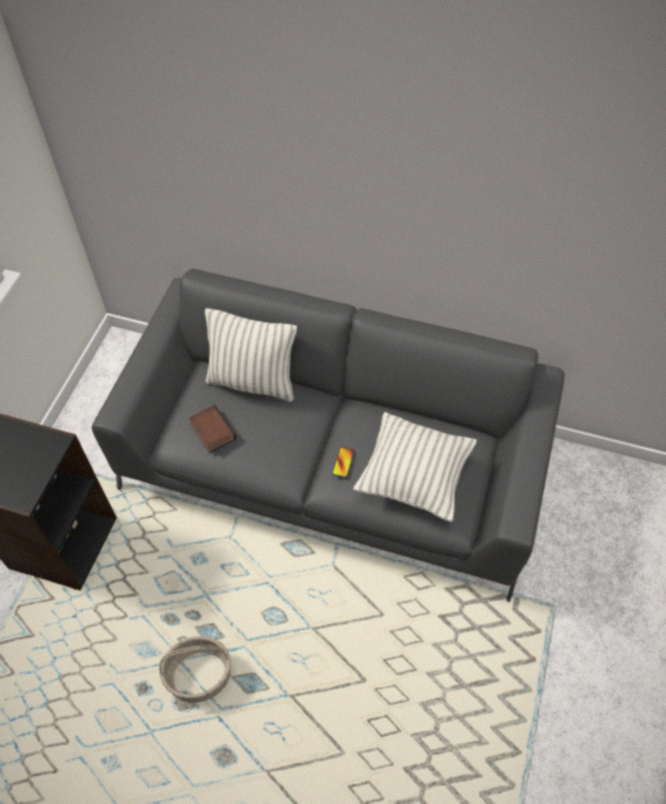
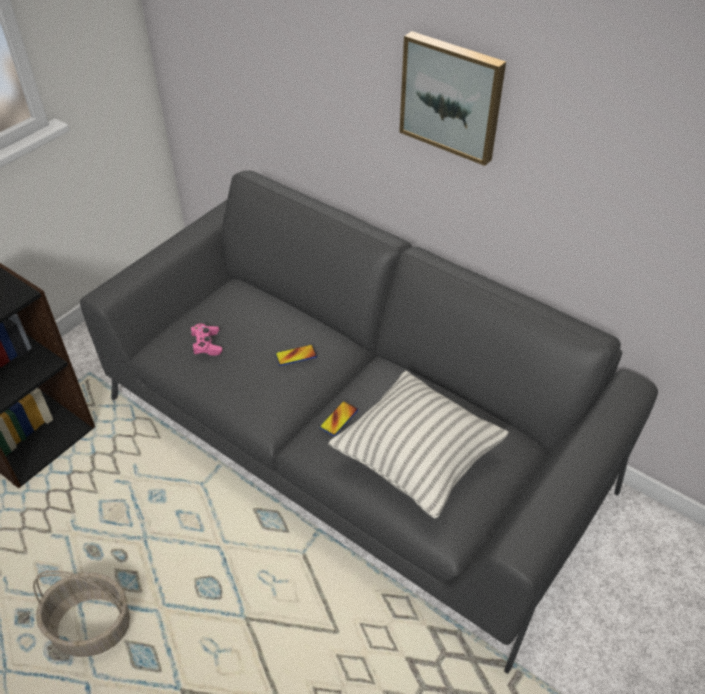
camera: 20 degrees right, 10 degrees down
book [189,405,236,453] -> pink game controller [190,323,222,356]
pillow [205,308,297,402] -> none
none -> phone [275,344,317,366]
none -> picture [399,31,506,166]

